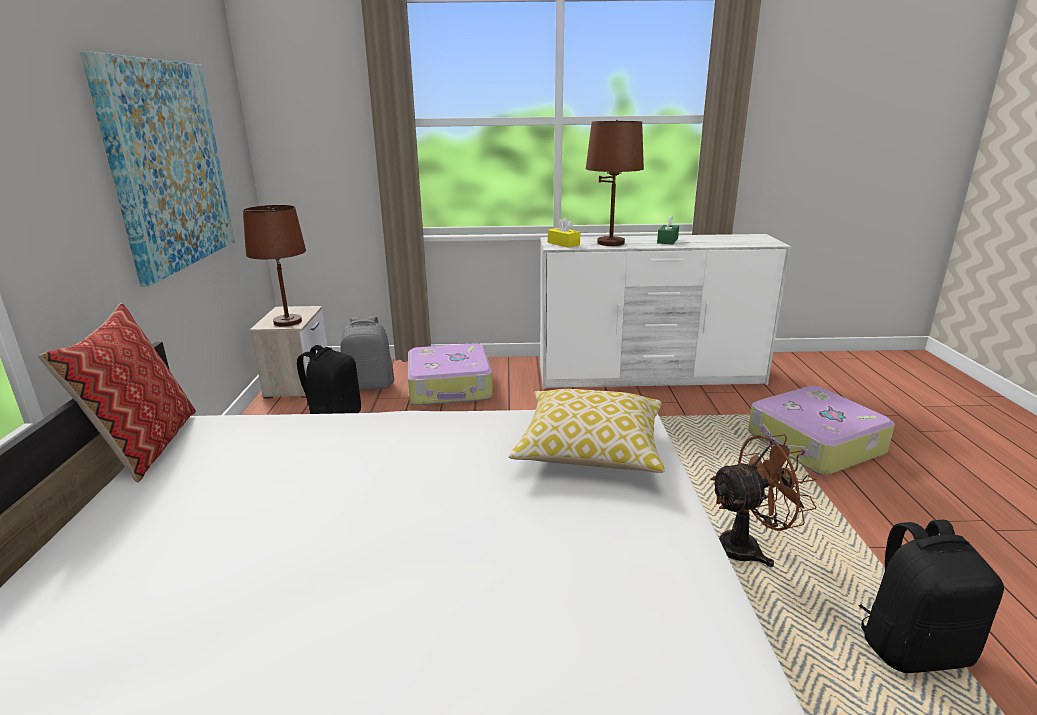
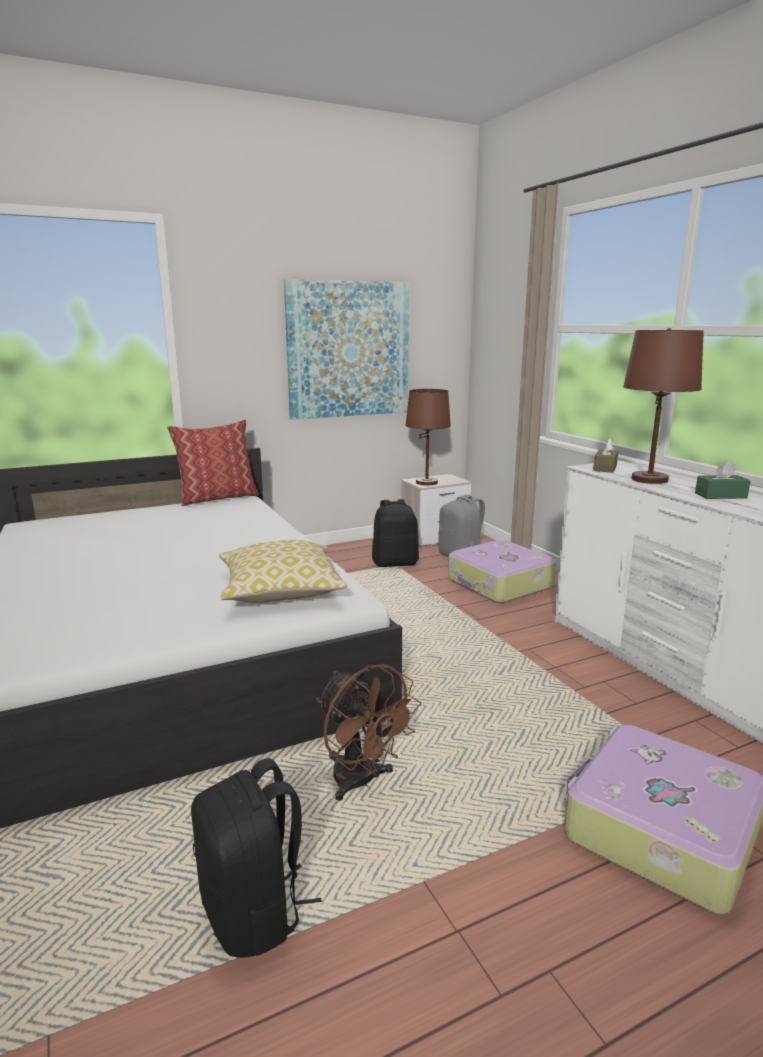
camera: 65 degrees right, 5 degrees down
yellow tissue box [548,218,580,248] -> brown tissue box [593,439,618,473]

